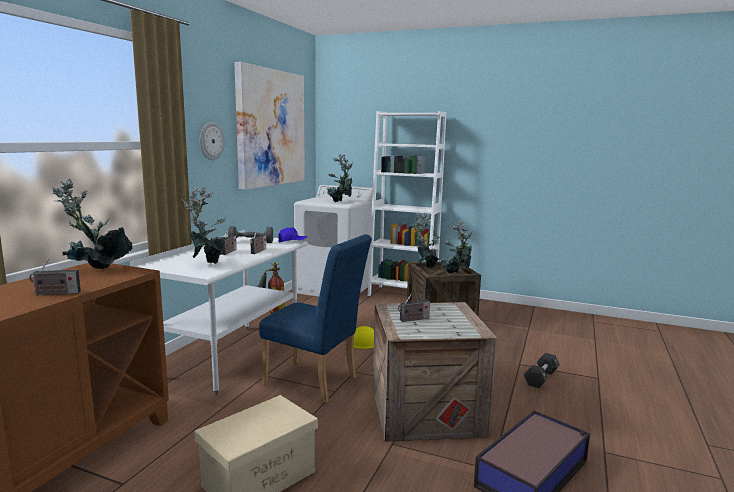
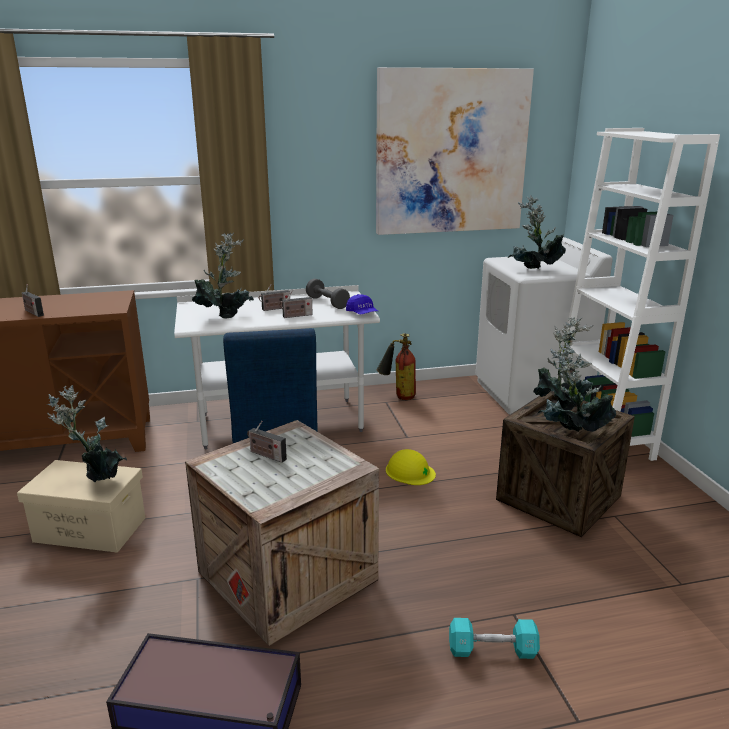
camera: 55 degrees right, 10 degrees up
potted plant [52,179,133,269] -> potted plant moved to [47,385,127,482]
wall clock [200,122,225,160] -> none
black dumbbell [524,353,560,388] -> turquoise dumbbell [449,618,540,659]

